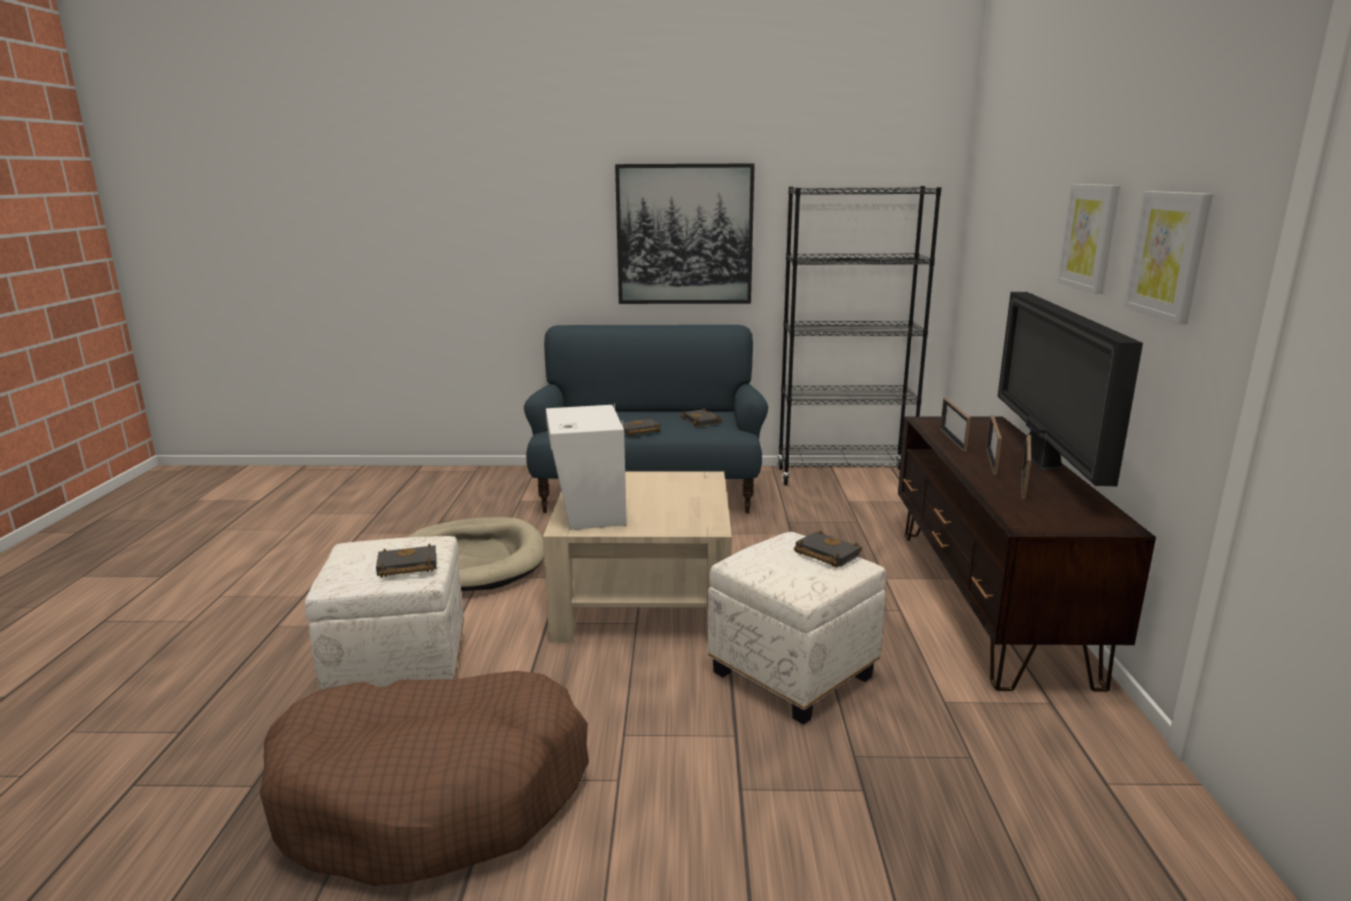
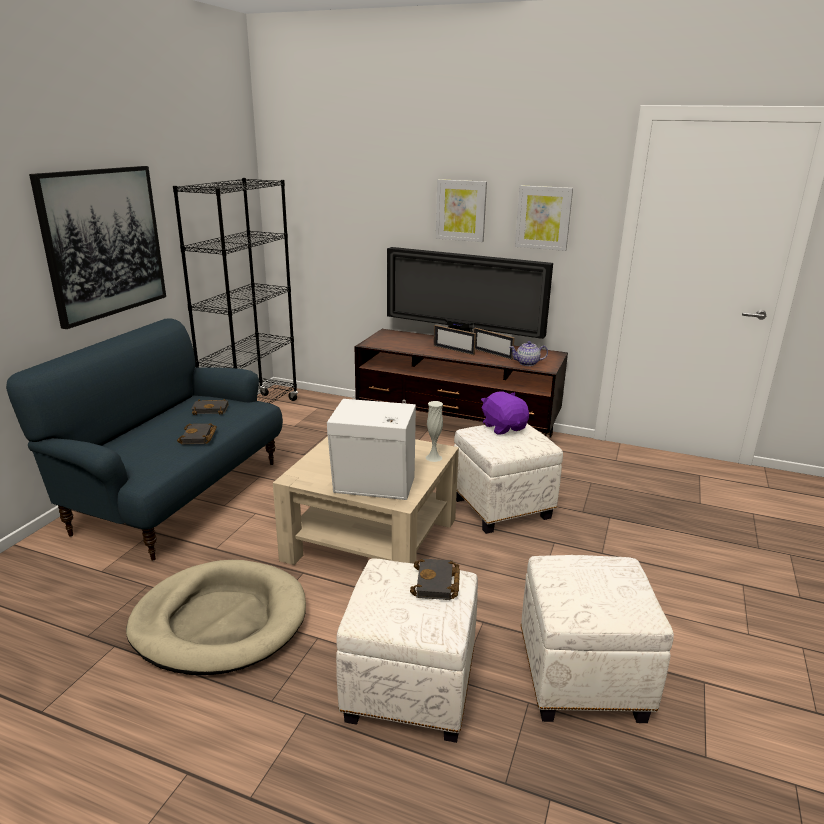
camera: 70 degrees left, 5 degrees up
brown dog bed [260,671,589,886] -> white ottoman [521,555,674,723]
black book [794,531,862,568] -> purple plush toy [481,391,529,435]
picture frame [940,398,971,452] -> none
none -> white vase [426,401,443,462]
none -> teapot [510,341,548,366]

